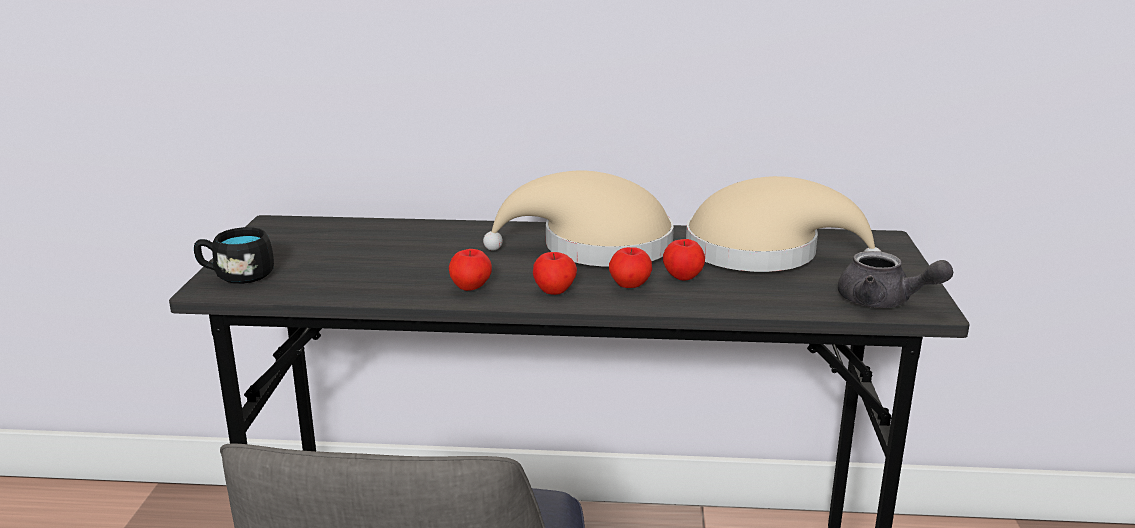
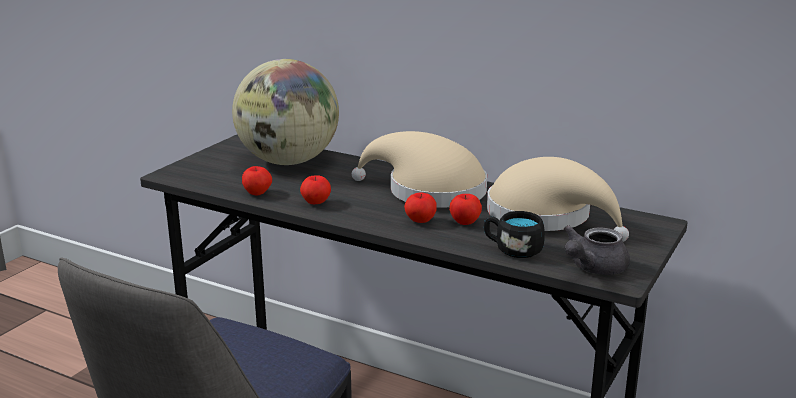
camera: 25 degrees right, 0 degrees up
black mug [194,227,274,284] -> black mug moved to [484,211,545,258]
apple [533,252,577,295] -> apple moved to [242,166,272,196]
grey teapot [838,251,953,308] -> grey teapot turned 75 degrees clockwise [564,225,630,275]
none -> globe [232,59,339,165]

